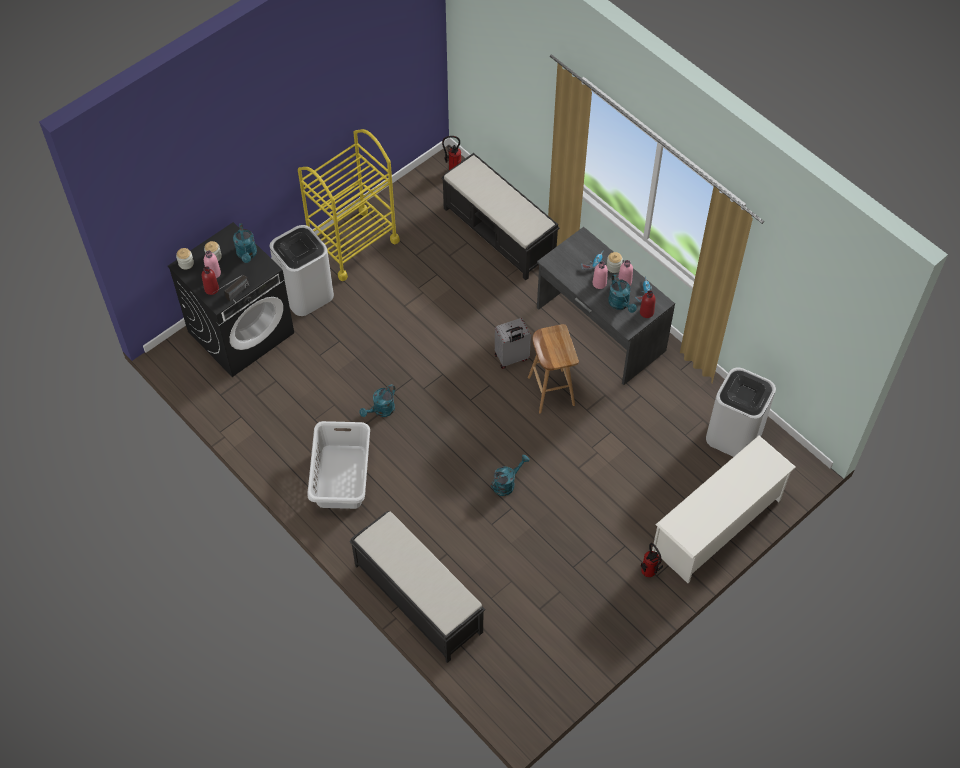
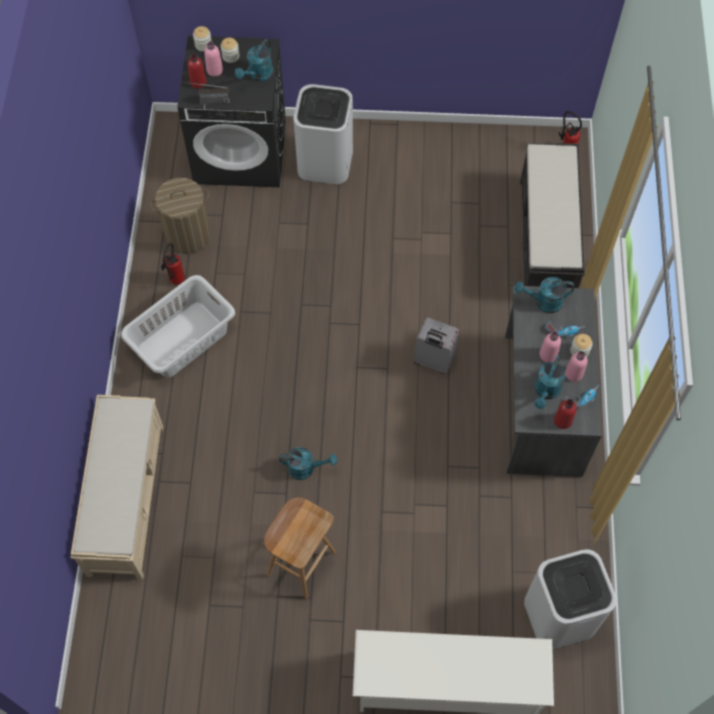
camera: 45 degrees right, 5 degrees up
yellow cart [298,129,400,281] -> none
black bench [349,511,485,663] -> beige bench [71,395,163,580]
turquoise watering can [360,384,396,417] -> turquoise watering can moved to [515,277,574,313]
brown stool [528,324,579,414] -> brown stool moved to [264,497,336,599]
fire extinguisher [641,543,663,577] -> fire extinguisher moved to [161,243,185,285]
none -> laundry basket [150,178,211,254]

